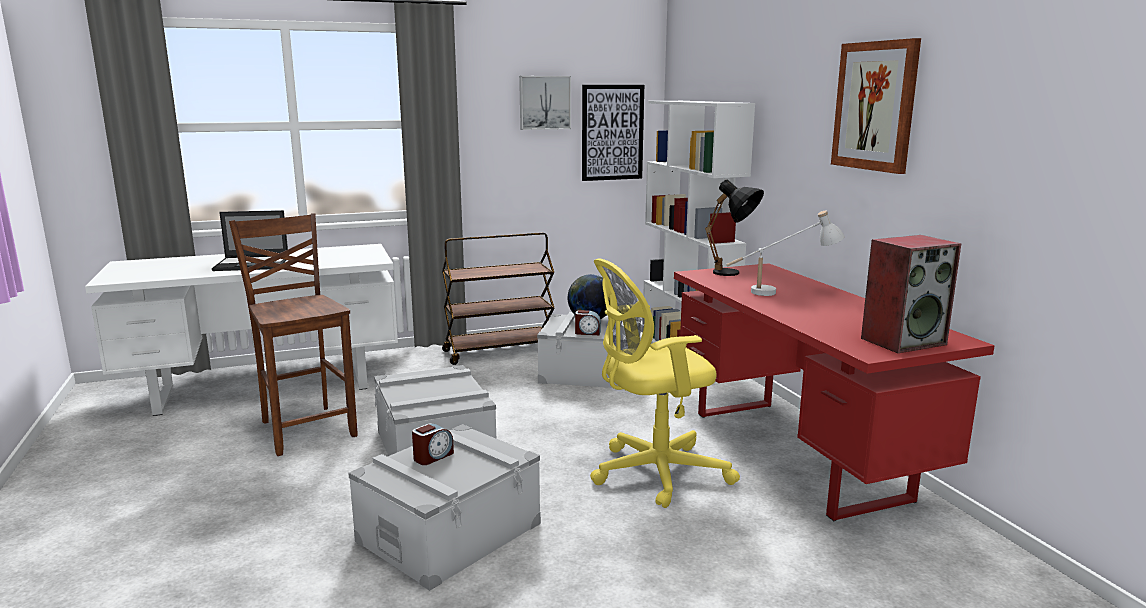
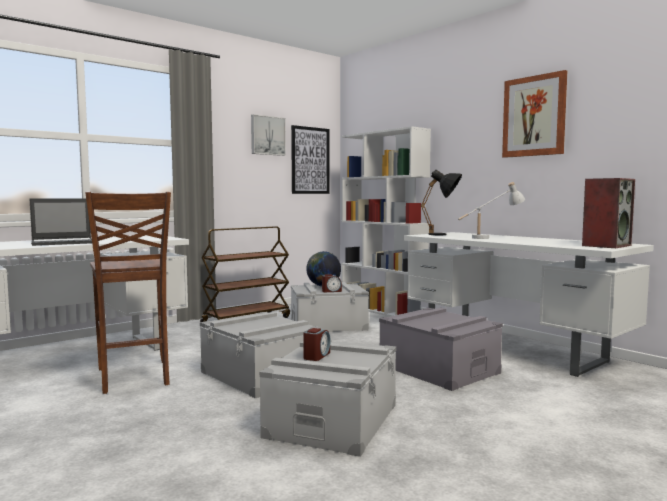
camera: 20 degrees left, 10 degrees down
brown chair [229,213,358,456] -> brown chair turned 150 degrees counterclockwise [85,191,171,394]
yellow office chair [590,258,740,508] -> grey storage box [379,308,503,391]
red desk [674,263,995,521] -> white desk [404,232,654,377]

